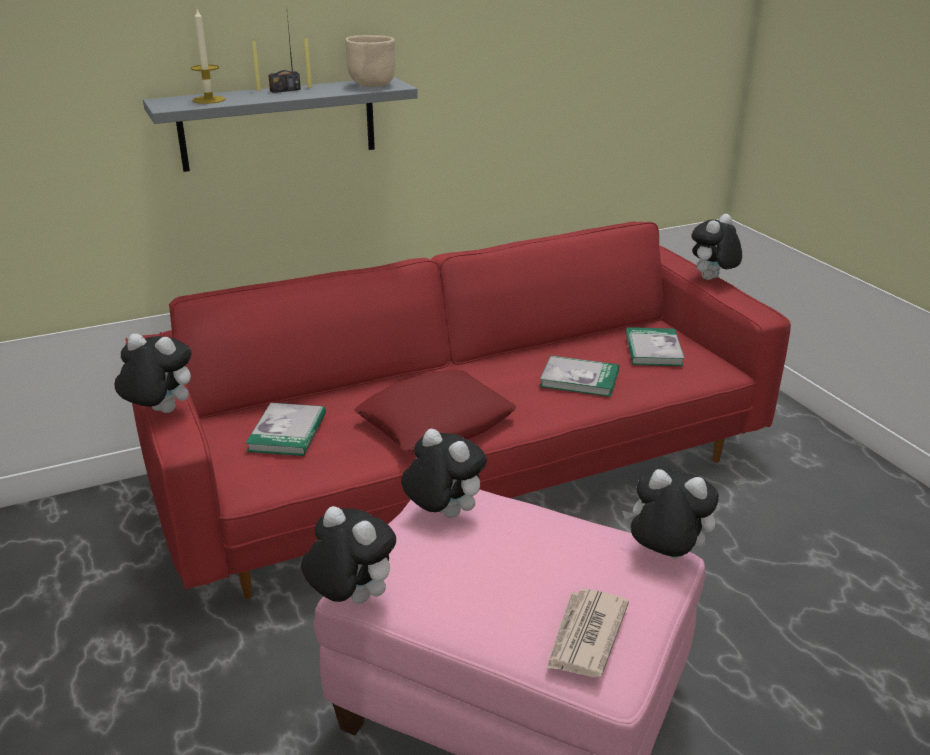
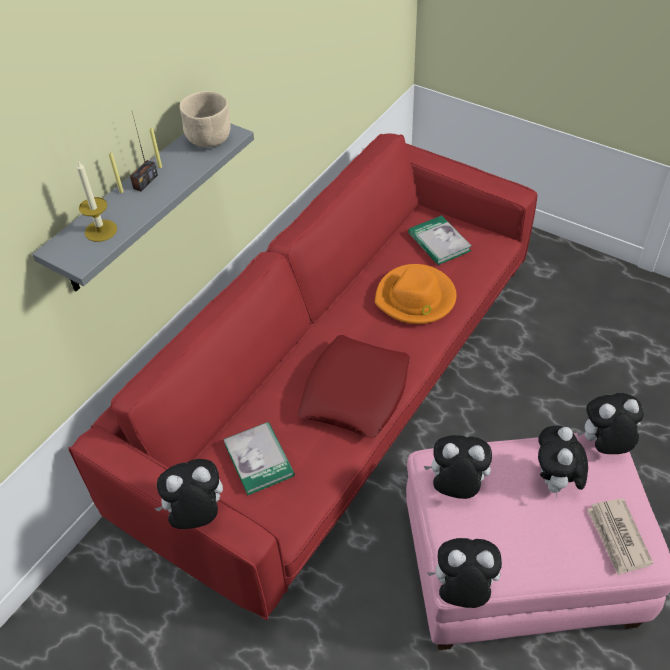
camera: 30 degrees left, 20 degrees up
book [540,356,619,397] -> orange hat [375,264,456,324]
plush toy [691,214,742,280] -> plush toy moved to [538,426,588,498]

